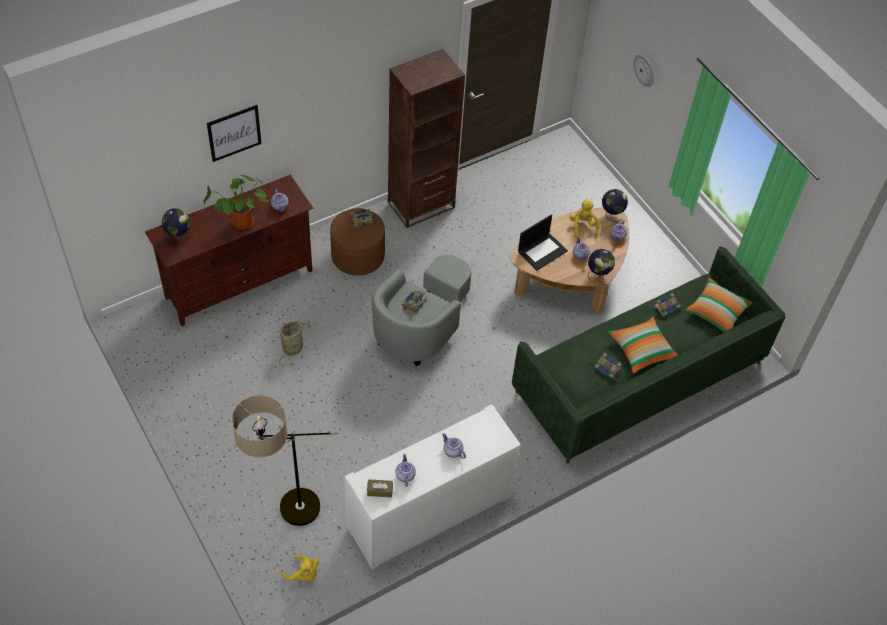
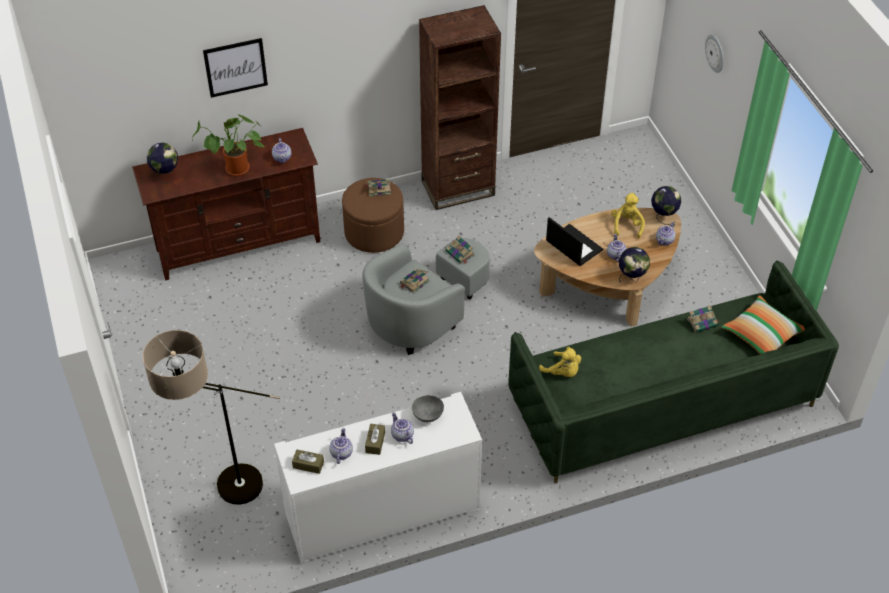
camera: 15 degrees right, 5 degrees down
basket [279,321,311,365] -> none
yellow plush toy [281,555,319,582] -> yellow plush toy moved to [539,347,581,377]
laptop [518,215,568,271] -> laptop turned 105 degrees counterclockwise [546,217,603,266]
book [594,352,622,380] -> book moved to [446,235,474,264]
pillow [608,317,678,374] -> none
none -> brown tissue box [365,424,385,455]
none -> grey bowl [412,395,444,422]

